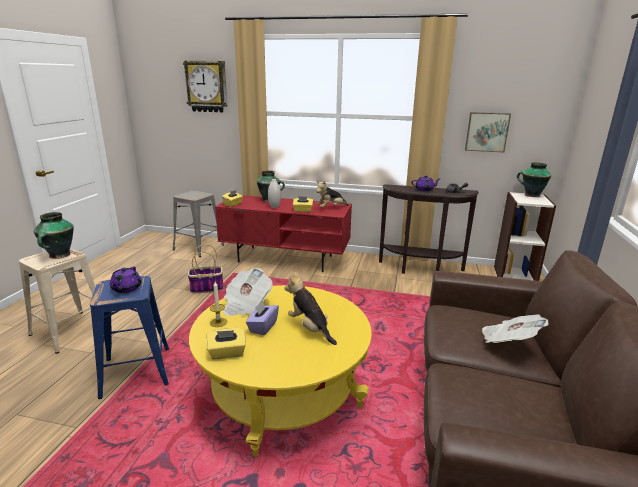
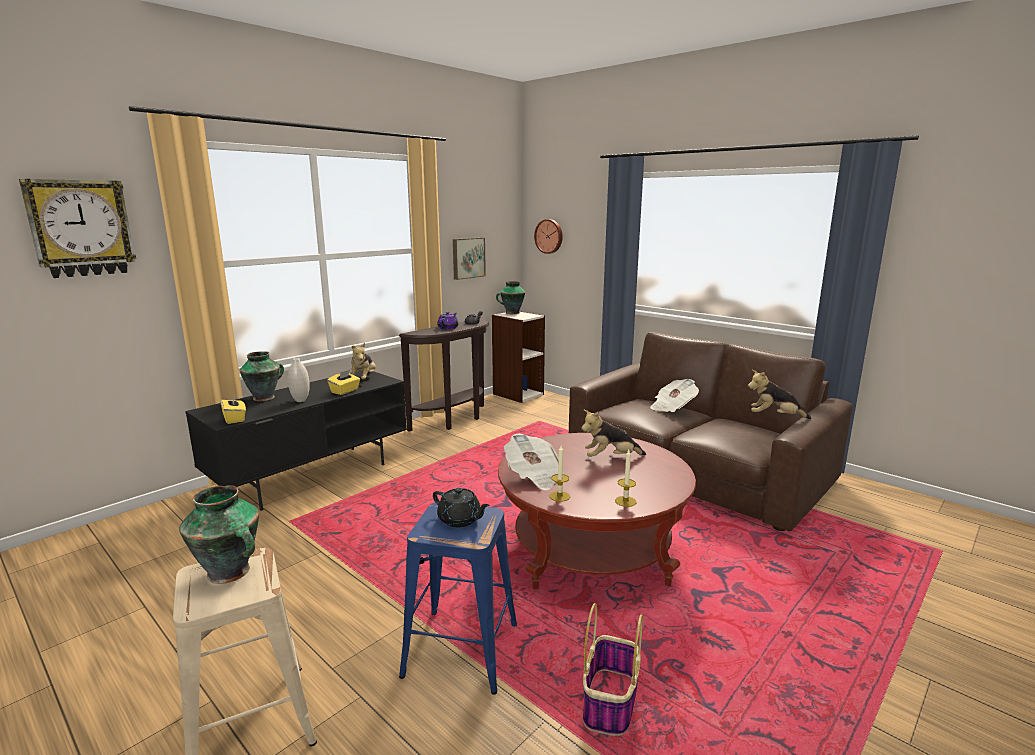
camera: 60 degrees left, 5 degrees down
purple teapot [110,266,142,293] -> black teapot [433,488,490,527]
grey stool [173,191,224,257] -> none
basket [187,244,223,293] -> basket moved to [583,603,643,736]
yellow coffee table [189,285,372,457] -> red coffee table [498,433,696,590]
yellow tissue box [207,328,246,359] -> candle [615,450,636,507]
red tv stand [215,195,352,272] -> black tv stand [185,371,407,511]
purple tissue box [246,300,279,335] -> none
none -> wall clock [534,219,563,254]
none -> plush toy [748,369,811,419]

